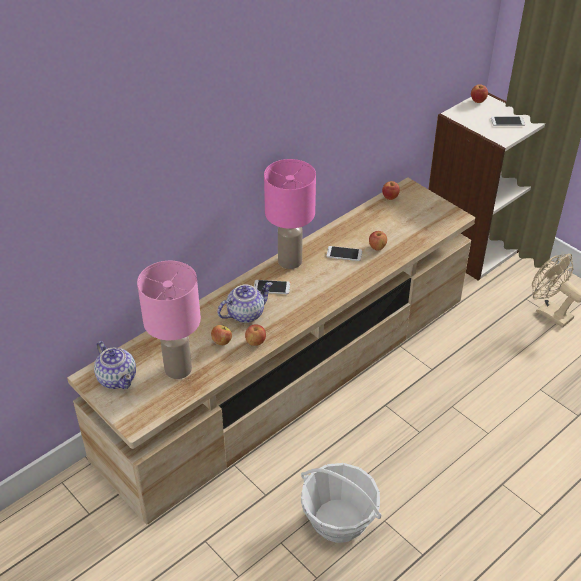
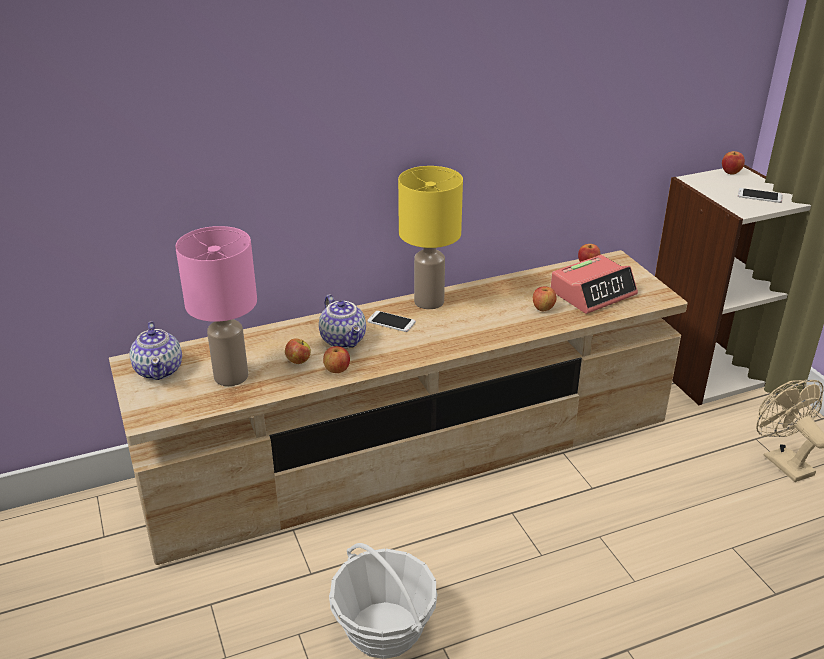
camera: 20 degrees right, 10 degrees down
teapot [217,282,273,323] -> teapot turned 75 degrees clockwise [319,294,366,348]
pink table lamp [264,159,316,269] -> yellow table lamp [398,166,463,309]
phone [326,246,362,261] -> none
none -> alarm clock [551,255,638,314]

